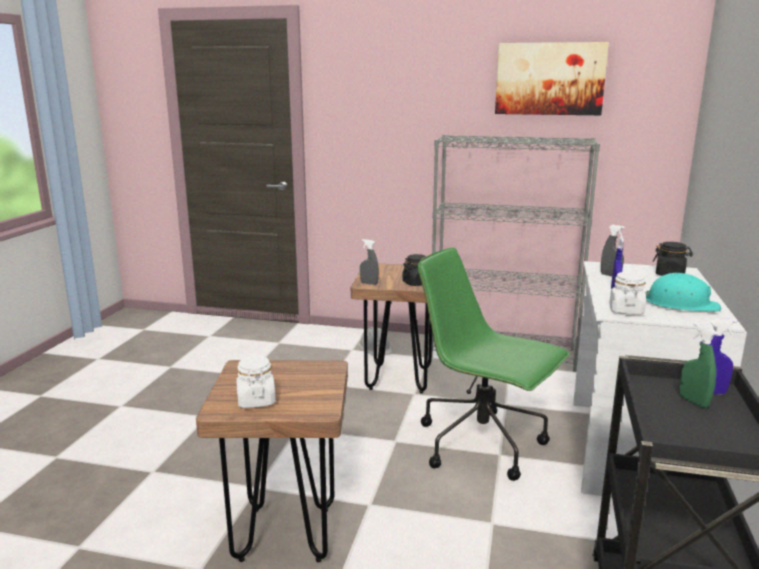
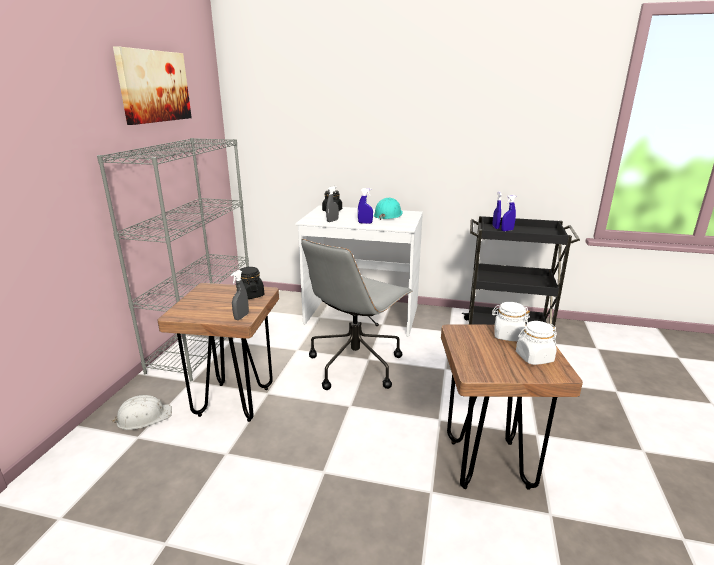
camera: 90 degrees left, 5 degrees up
green office chair [418,248,570,481] -> grey office chair [301,239,413,390]
white jar [610,272,646,315] -> white jar moved to [492,302,530,341]
green spray bottle [680,322,718,408] -> blue spray bottle [501,195,516,231]

